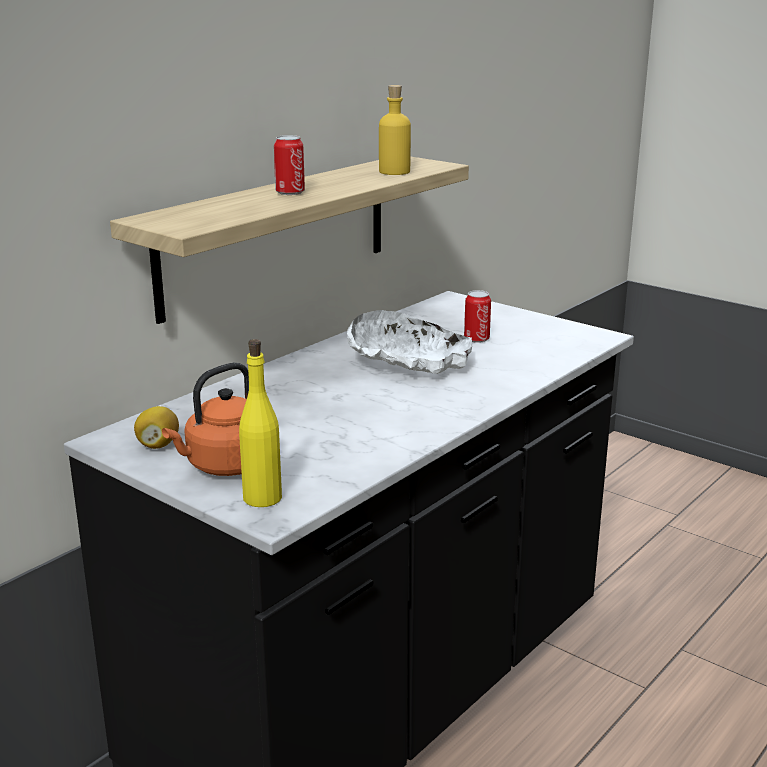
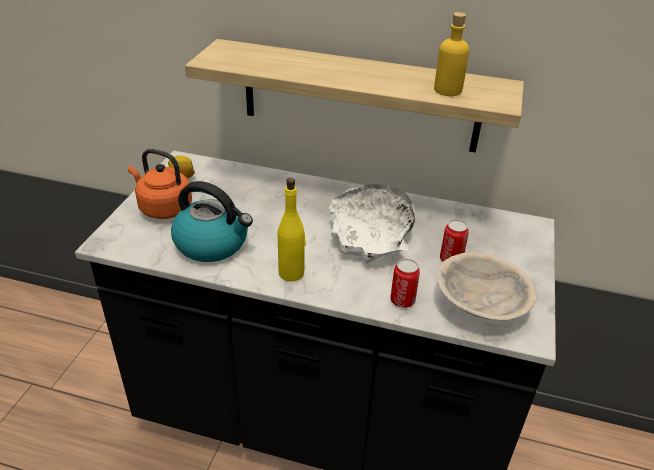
camera: 65 degrees right, 15 degrees up
yellow bottle [239,339,282,507] -> yellow bottle moved to [278,177,306,282]
can [274,135,305,195] -> can moved to [390,259,420,308]
none -> kettle [171,181,253,262]
none -> beige bowl [437,252,537,320]

